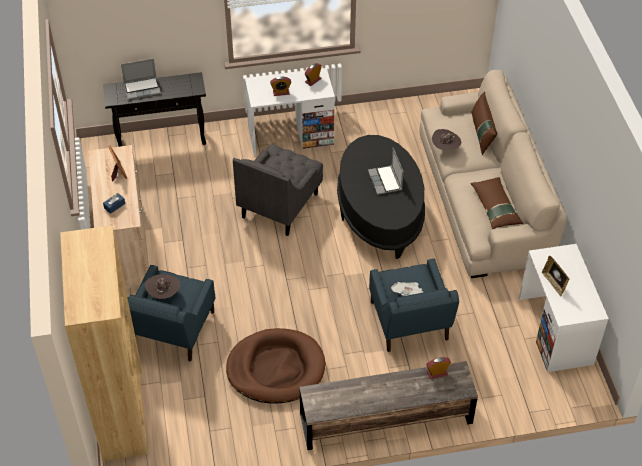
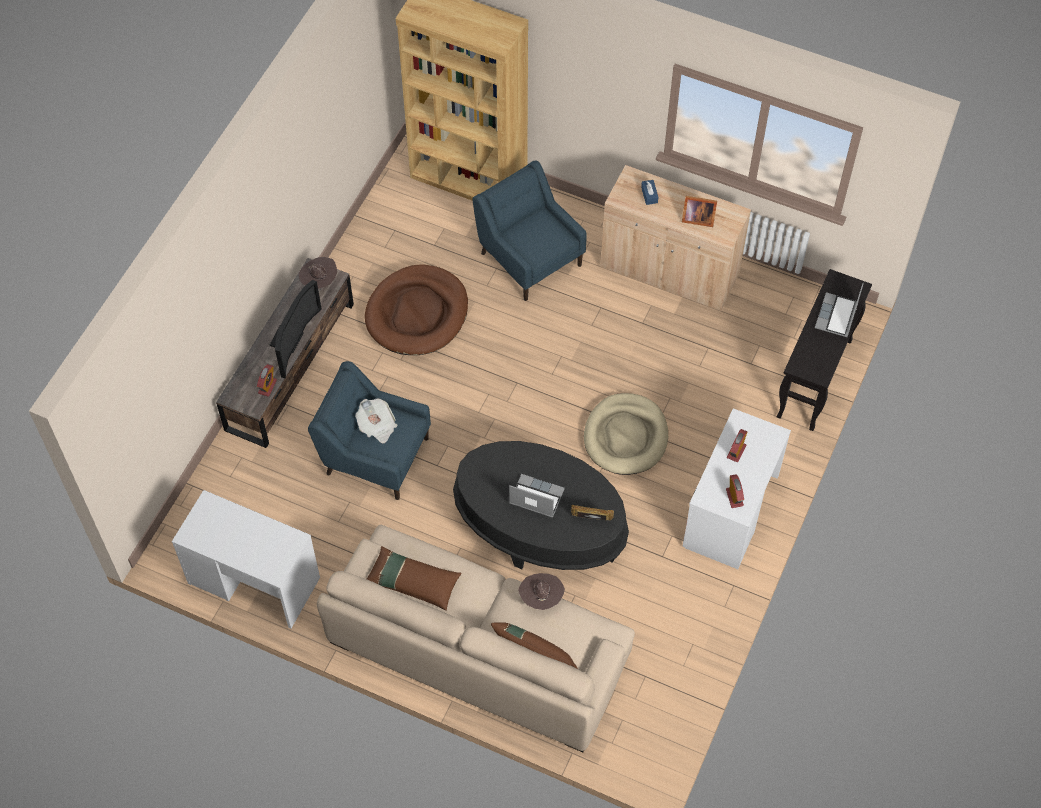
camera: 125 degrees right, 10 degrees up
brown hat [145,274,180,299] -> brown hat moved to [299,257,337,289]
grey armchair [233,144,323,236] -> beige dog bed [584,393,668,475]
picture frame [542,256,570,297] -> picture frame moved to [571,505,614,520]
none -> television [270,280,322,379]

